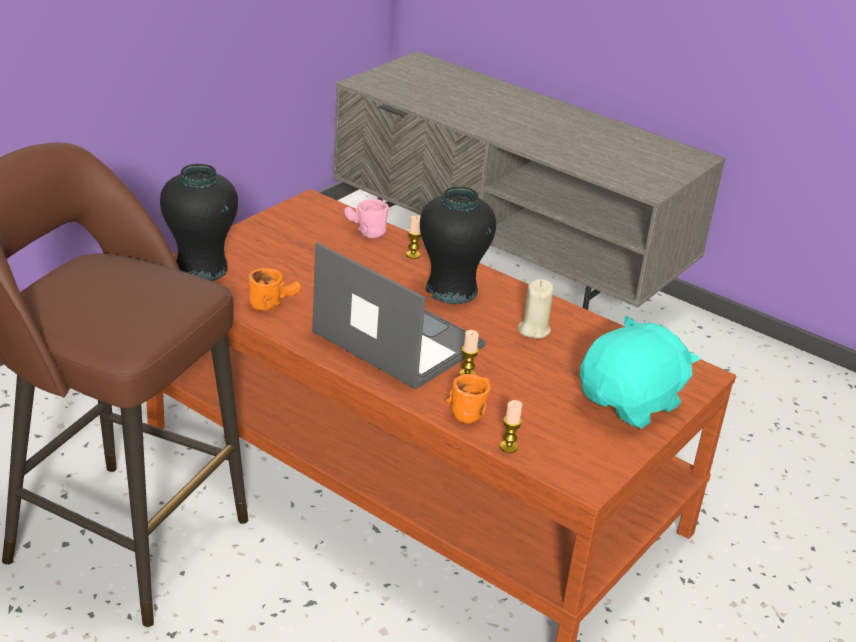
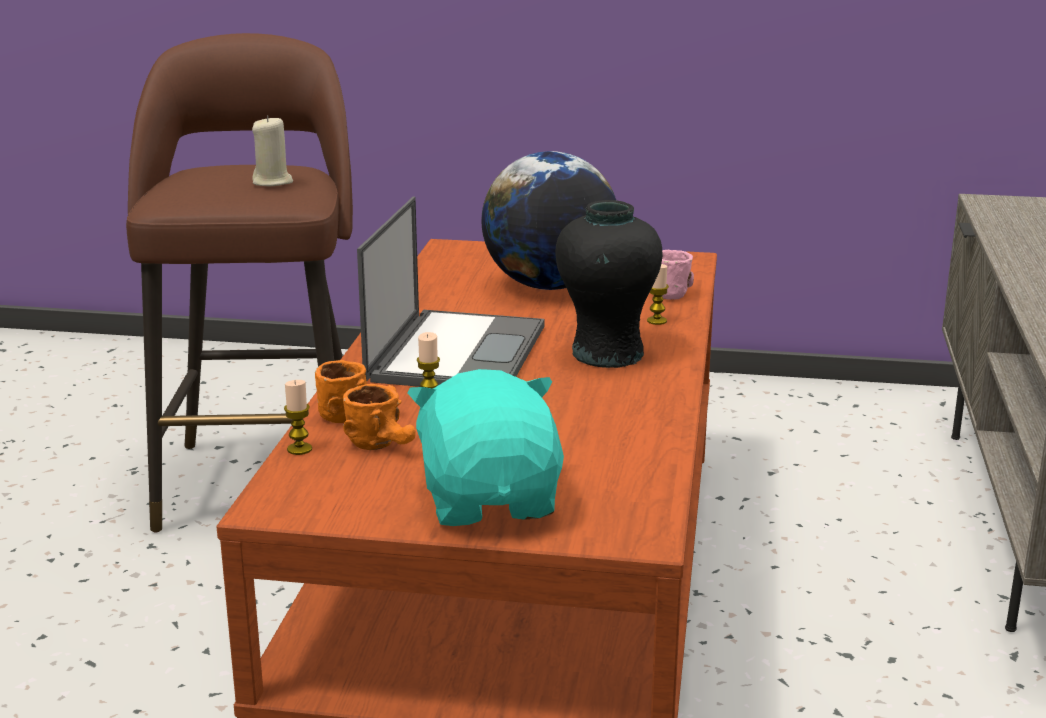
camera: 65 degrees right, 10 degrees down
black vase [160,164,238,281] -> none
orange mug [249,268,302,311] -> orange mug moved to [343,384,416,450]
beige candle [518,279,554,339] -> beige candle moved to [252,115,293,186]
turquoise plush toy [580,315,700,429] -> turquoise plush toy turned 120 degrees counterclockwise [407,369,564,526]
none -> globe [482,151,616,290]

